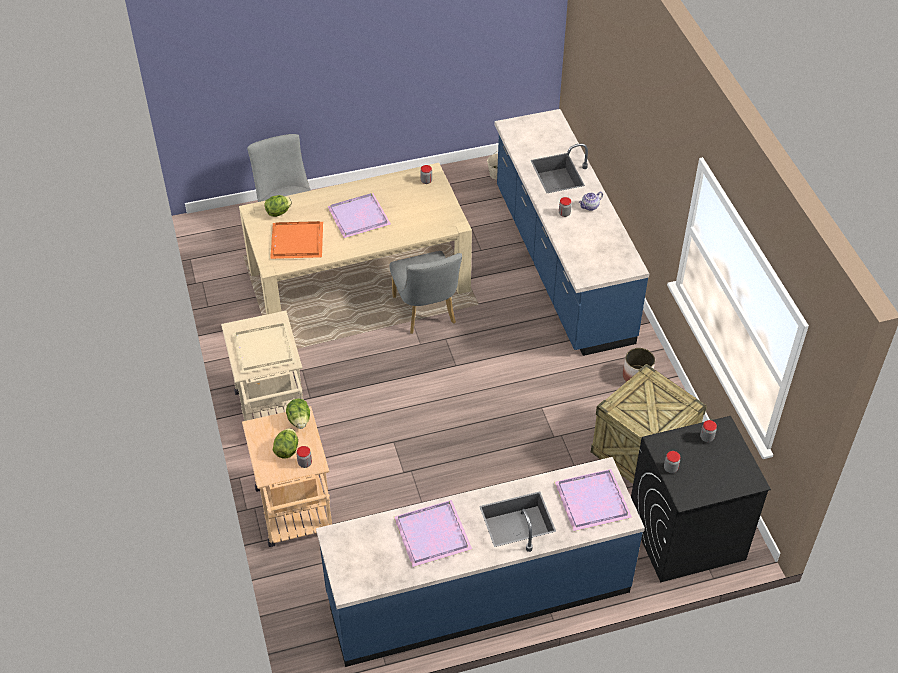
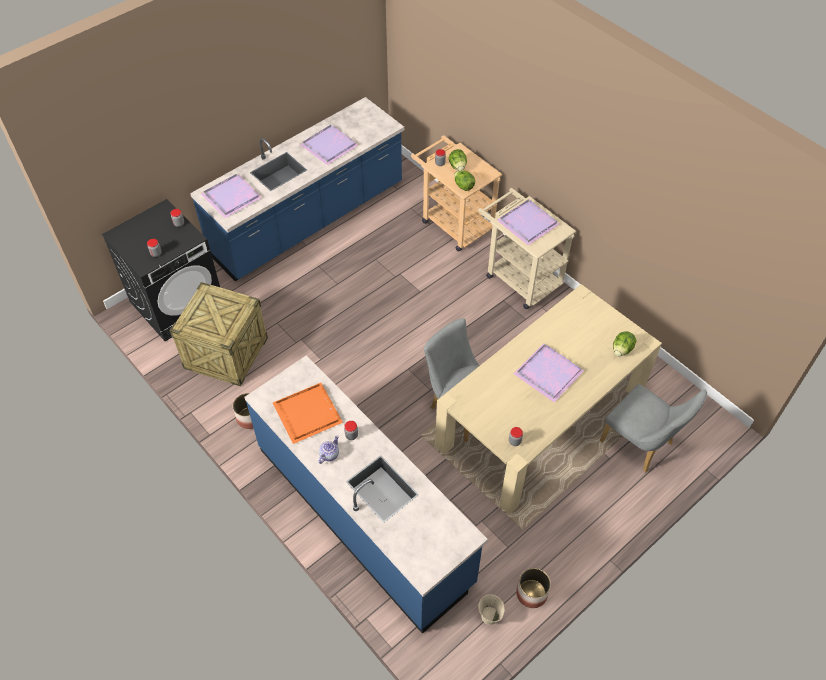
camera: 155 degrees right, 5 degrees up
beige tray [232,323,296,374] -> purple tray [497,199,560,245]
orange tray [270,221,323,259] -> orange tray moved to [273,383,343,444]
none -> planter [516,568,551,608]

